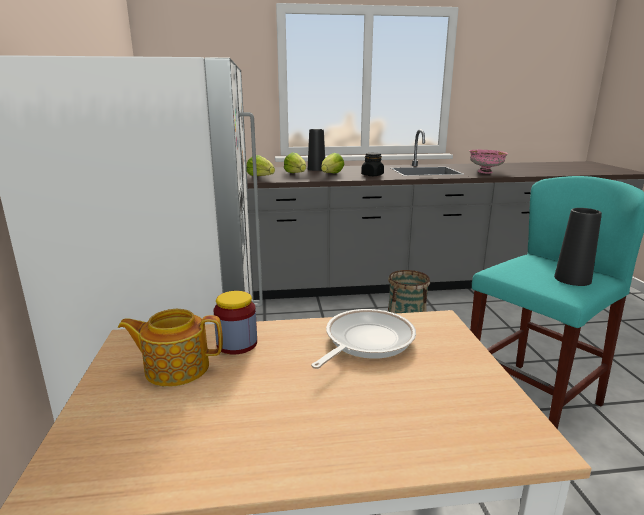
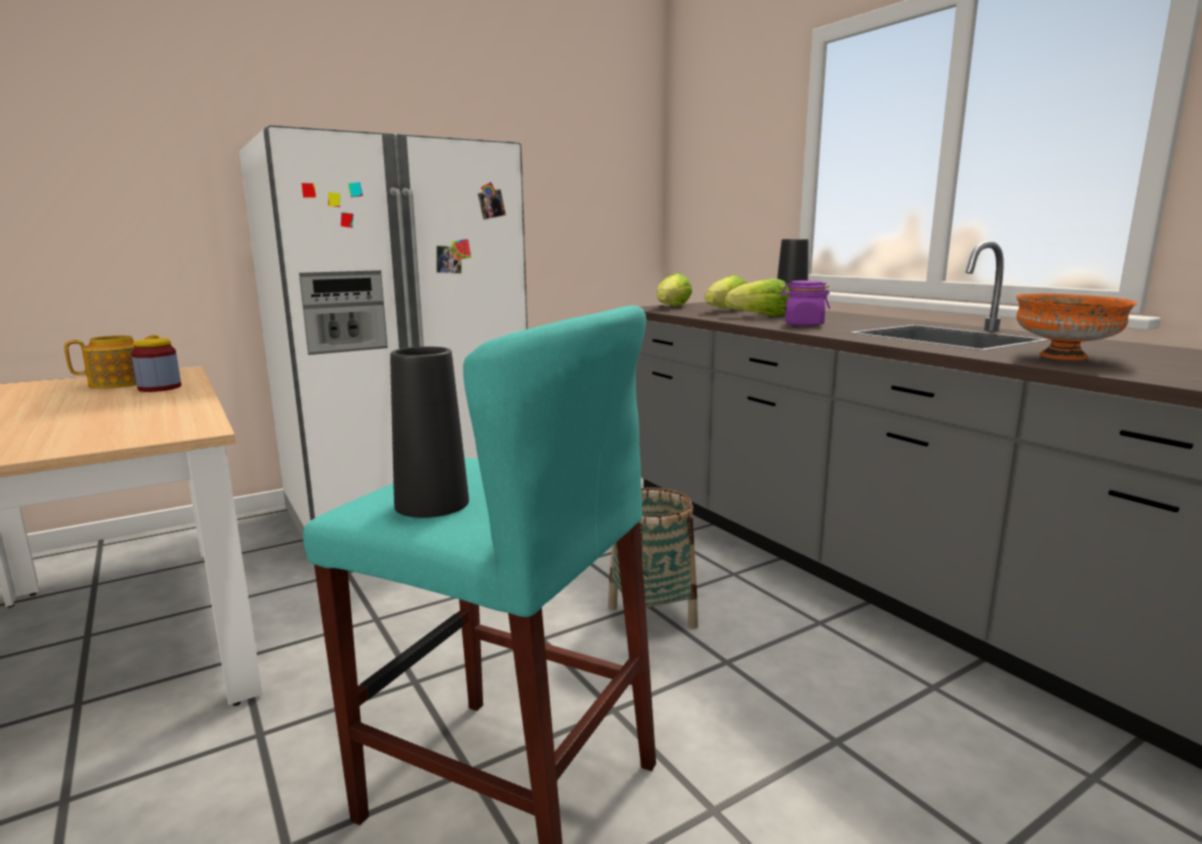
camera: 65 degrees right, 5 degrees down
teapot [118,309,223,387] -> teapot turned 75 degrees clockwise [64,335,159,389]
frying pan [311,309,416,369] -> none
black jar [361,153,384,176] -> purple jar [781,281,830,326]
pink bowl [470,150,508,174] -> orange bowl [1016,294,1137,360]

